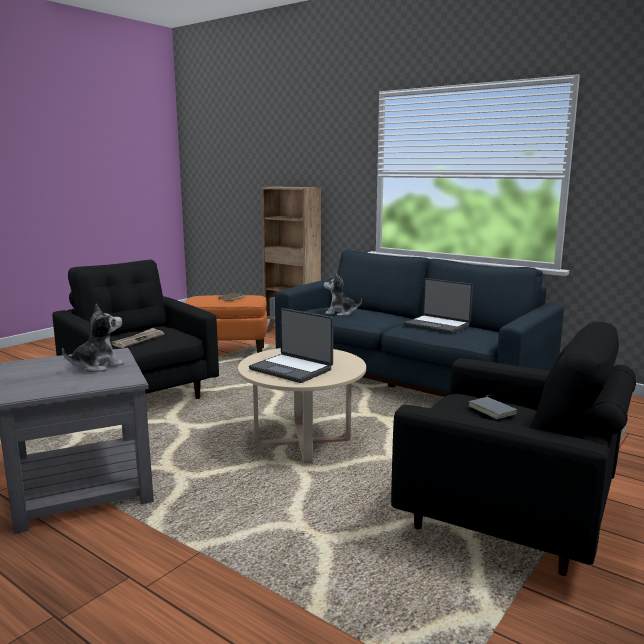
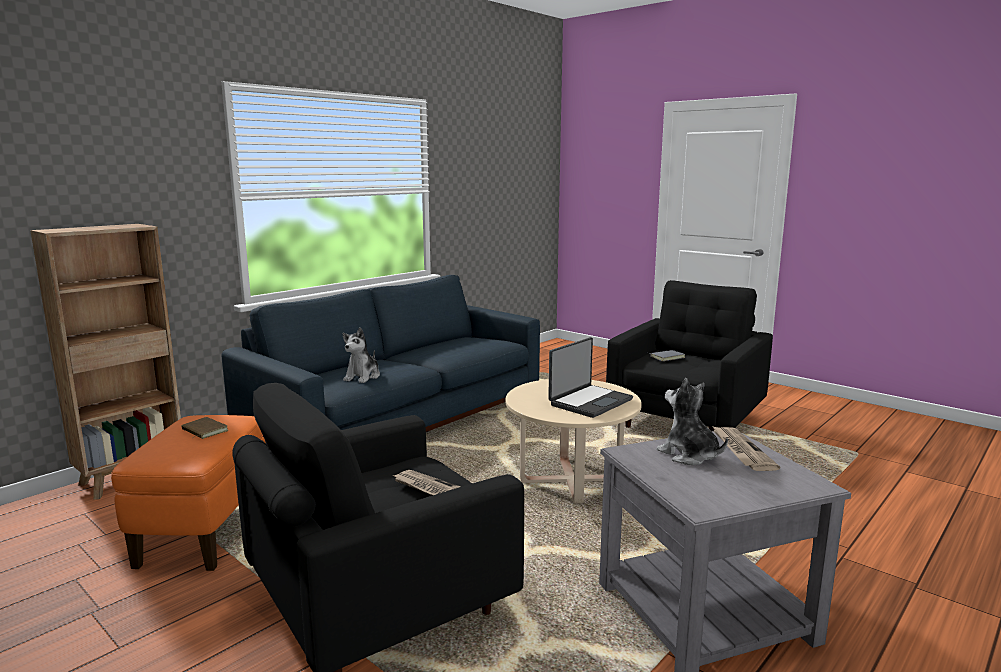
camera: 85 degrees left, 0 degrees up
laptop [404,278,473,334] -> none
none -> newspaper [712,426,780,471]

